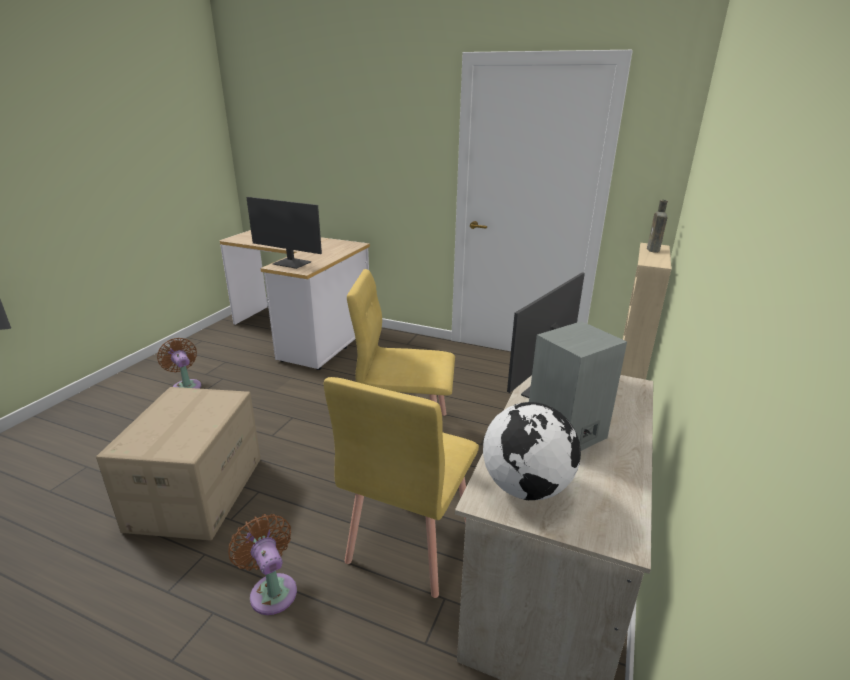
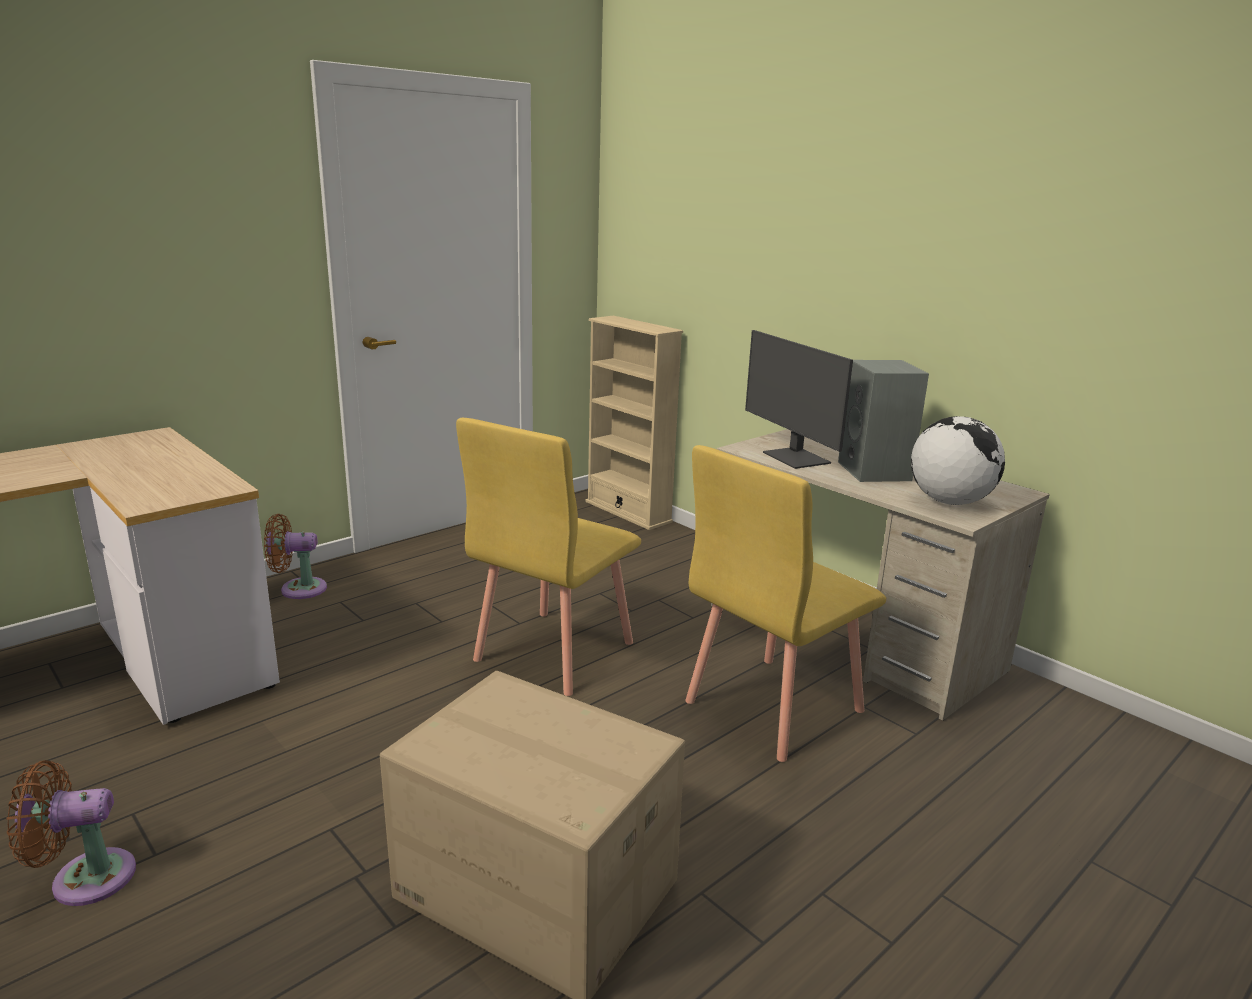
camera: 65 degrees left, 5 degrees down
brown fan [228,514,297,615] -> brown fan moved to [264,514,327,599]
monitor [246,197,322,269] -> none
yellow chair [324,377,479,598] -> yellow chair turned 90 degrees clockwise [685,445,886,762]
brown bottle [647,200,668,253] -> none

